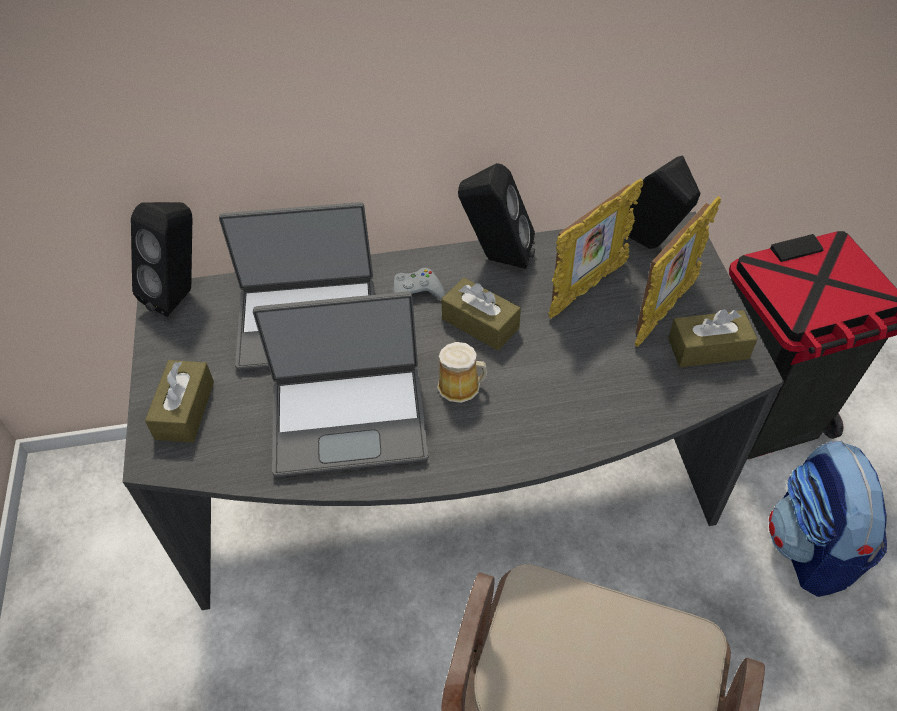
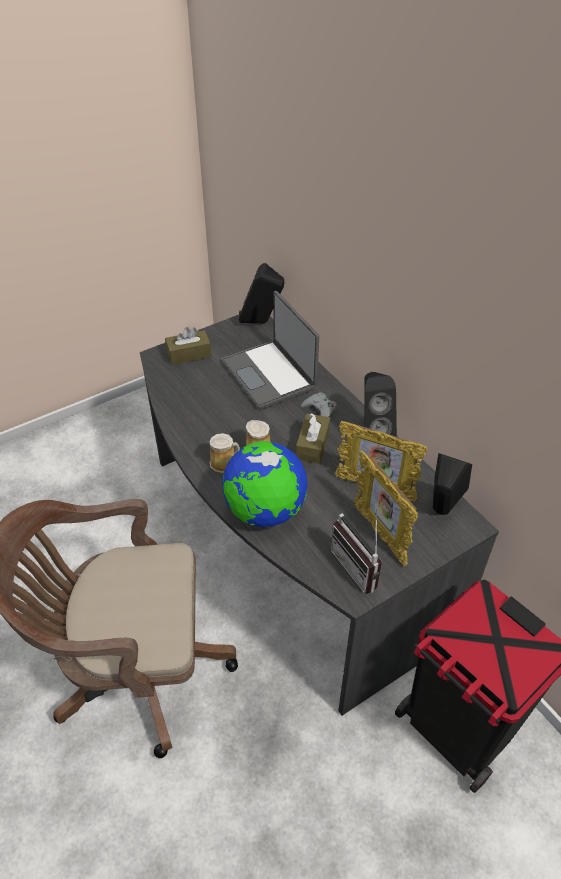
camera: 65 degrees right, 5 degrees down
laptop [253,292,428,477] -> none
picture frame [635,196,721,347] -> picture frame turned 45 degrees clockwise [354,450,418,566]
brown tissue box [668,309,757,367] -> radio [331,509,382,594]
backpack [769,441,887,597] -> none
none -> mug [210,433,240,473]
none -> globe [222,441,308,527]

